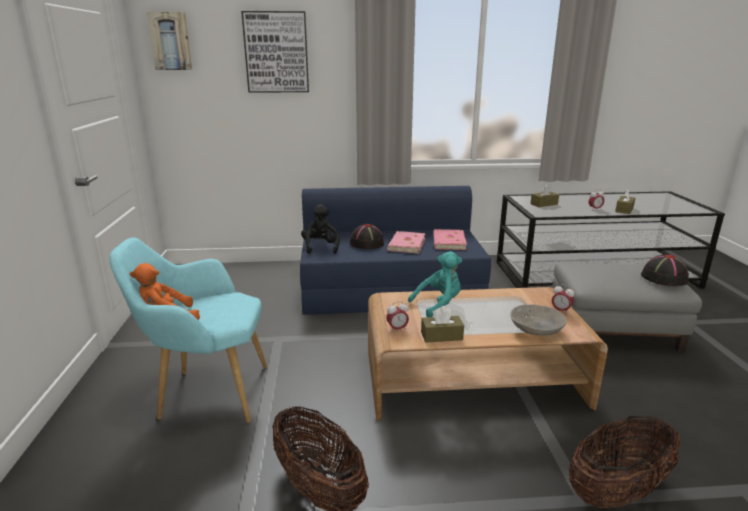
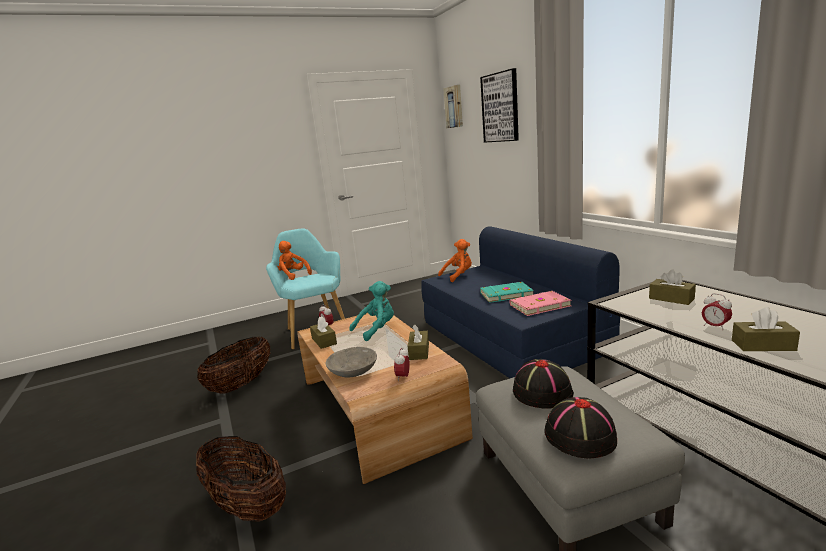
camera: 70 degrees right, 5 degrees down
black plush toy [301,204,340,254] -> orange plush toy [438,239,472,282]
black hat [350,224,384,249] -> black hat moved to [513,359,574,409]
pink book [387,231,426,254] -> turquoise book [480,282,534,303]
turquoise plush toy [408,251,462,317] -> turquoise plush toy turned 75 degrees counterclockwise [350,281,394,341]
none -> brown tissue box [407,325,429,360]

